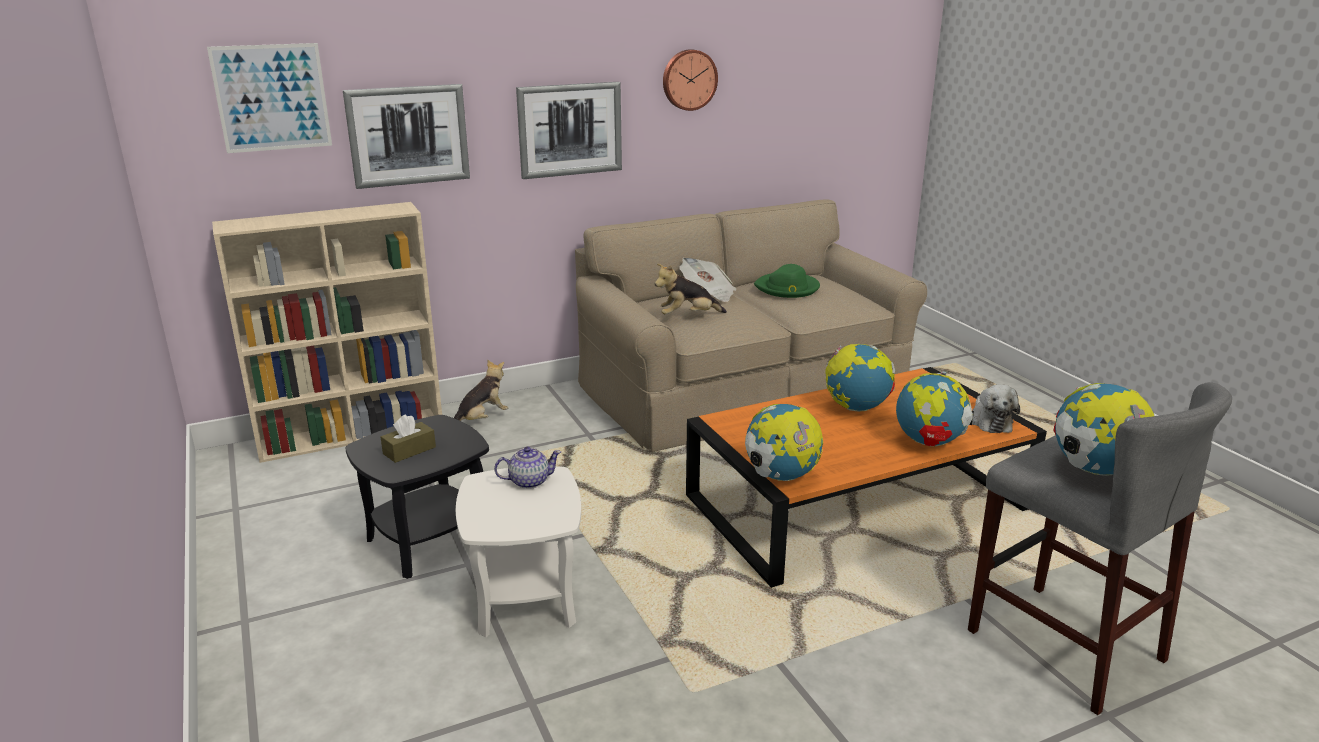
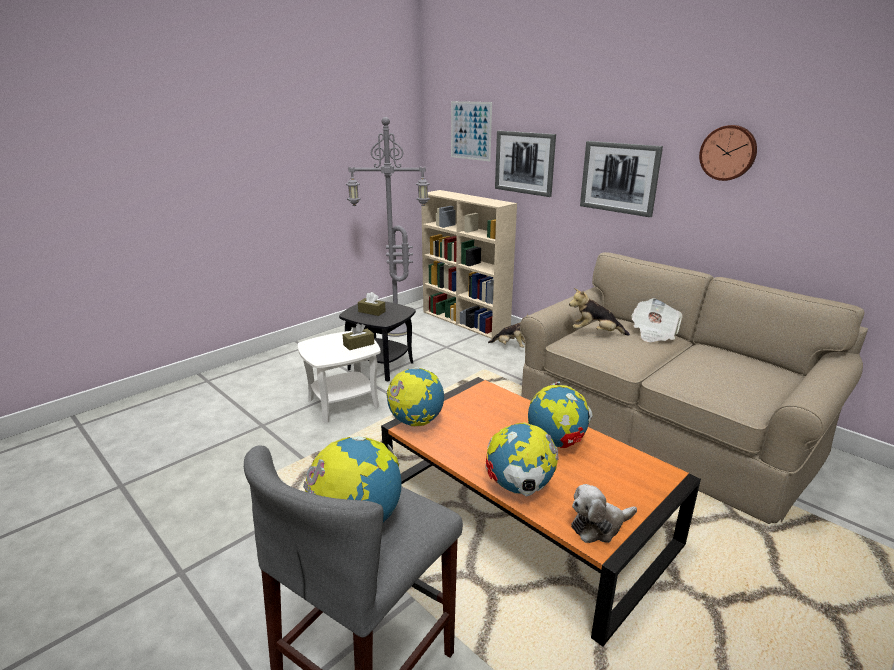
camera: 70 degrees right, 0 degrees up
teapot [494,447,561,489] -> brown tissue box [343,323,374,350]
plush toy [655,264,727,314] -> plush toy turned 45 degrees counterclockwise [569,288,630,336]
green hat [754,264,820,298] -> none
none -> grey floor lamp [346,117,430,337]

